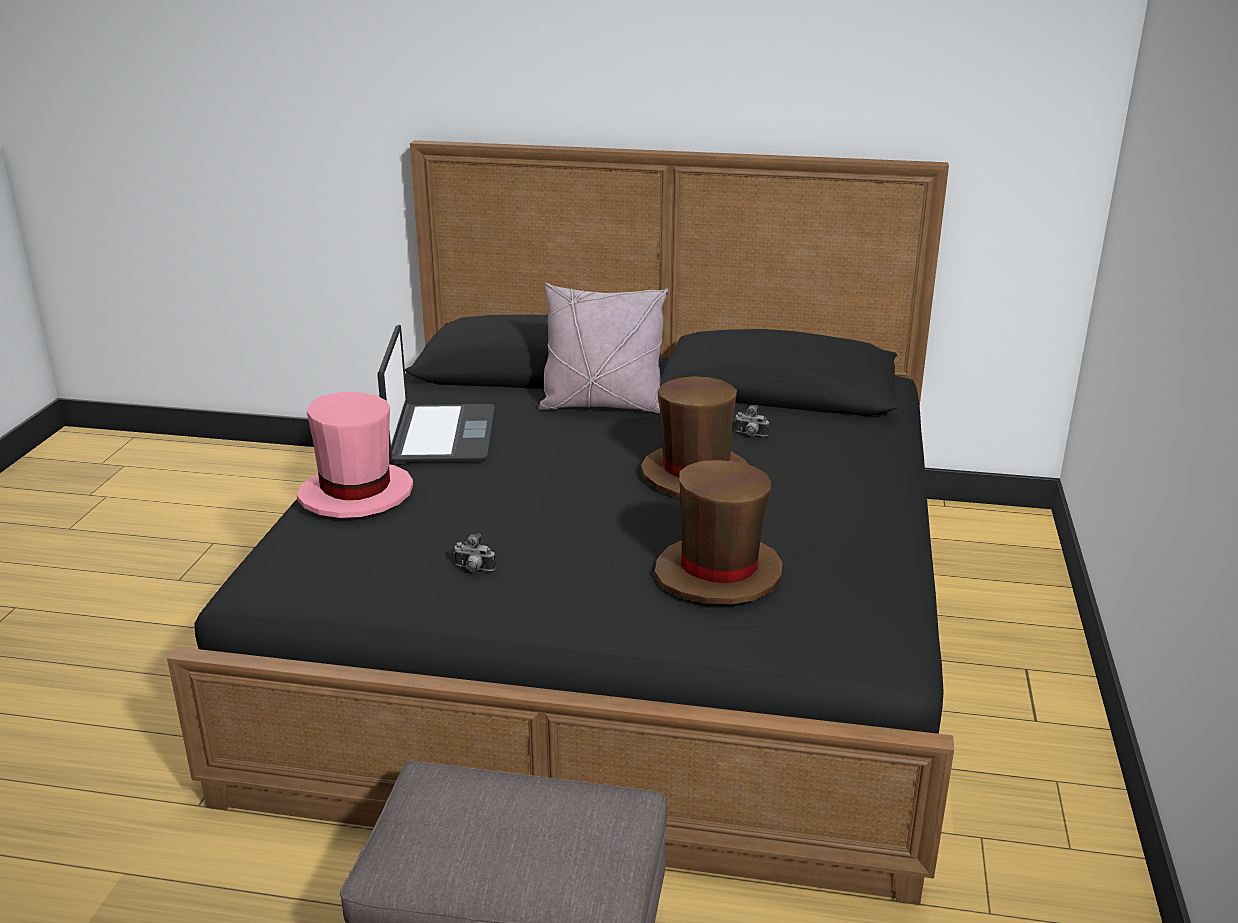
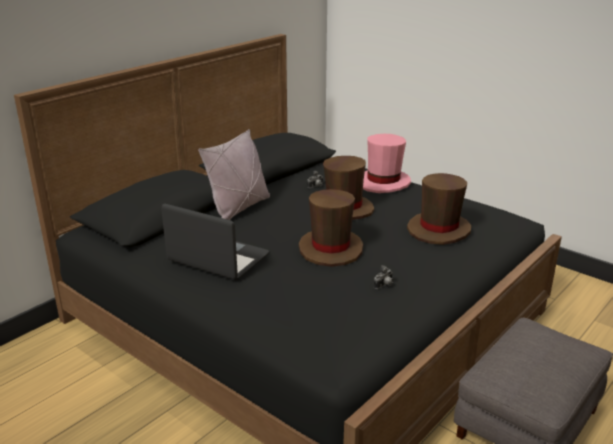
camera: 60 degrees left, 0 degrees up
pink hat [297,392,413,518] -> pink hat moved to [363,134,411,193]
none -> brown hat [299,189,363,267]

